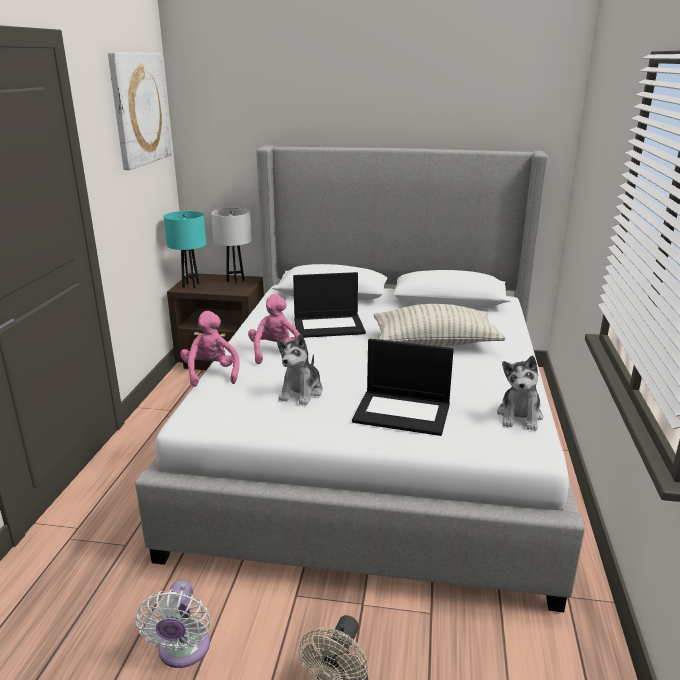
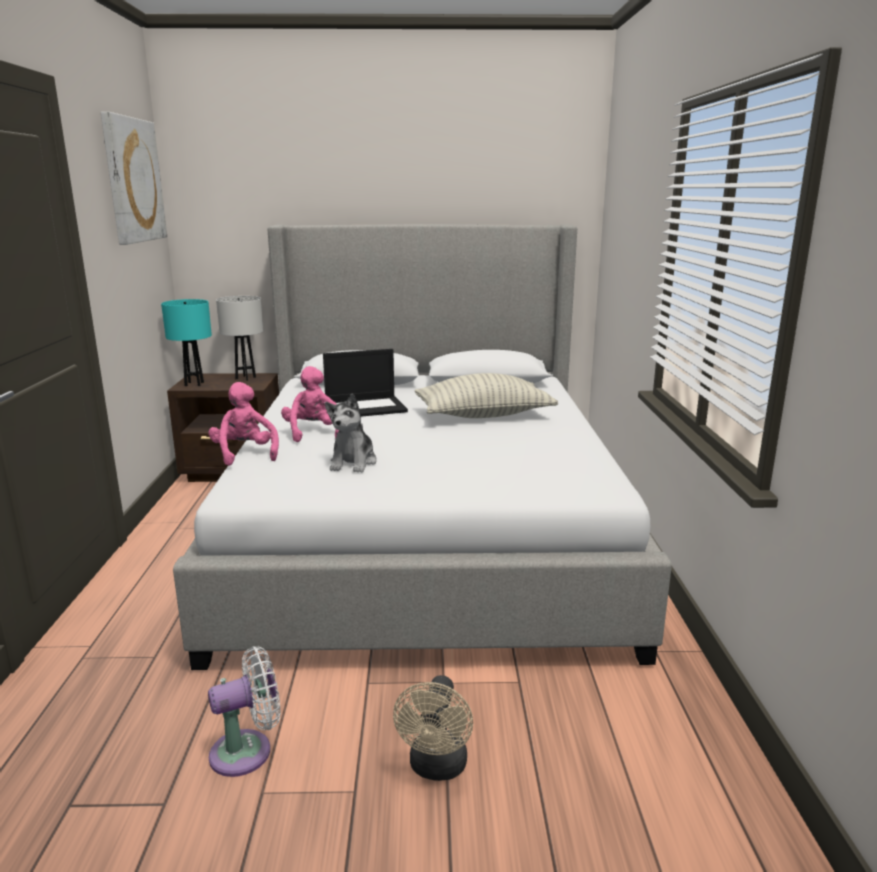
camera: 10 degrees left, 5 degrees down
white fan [136,580,211,668] -> white fan turned 105 degrees counterclockwise [208,646,281,777]
laptop [352,338,454,436] -> none
plush toy [497,355,543,431] -> none

